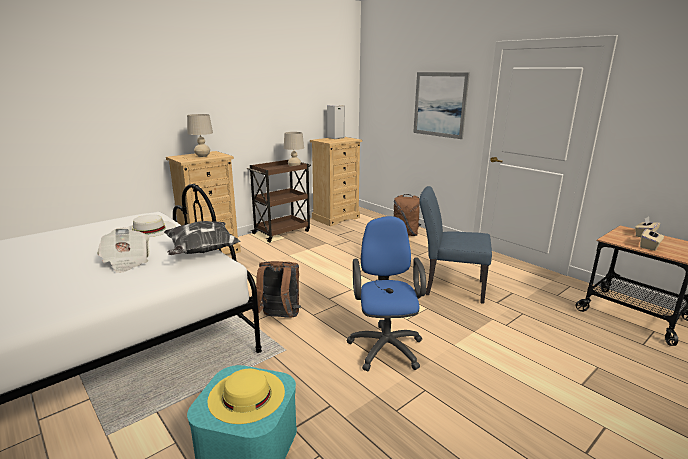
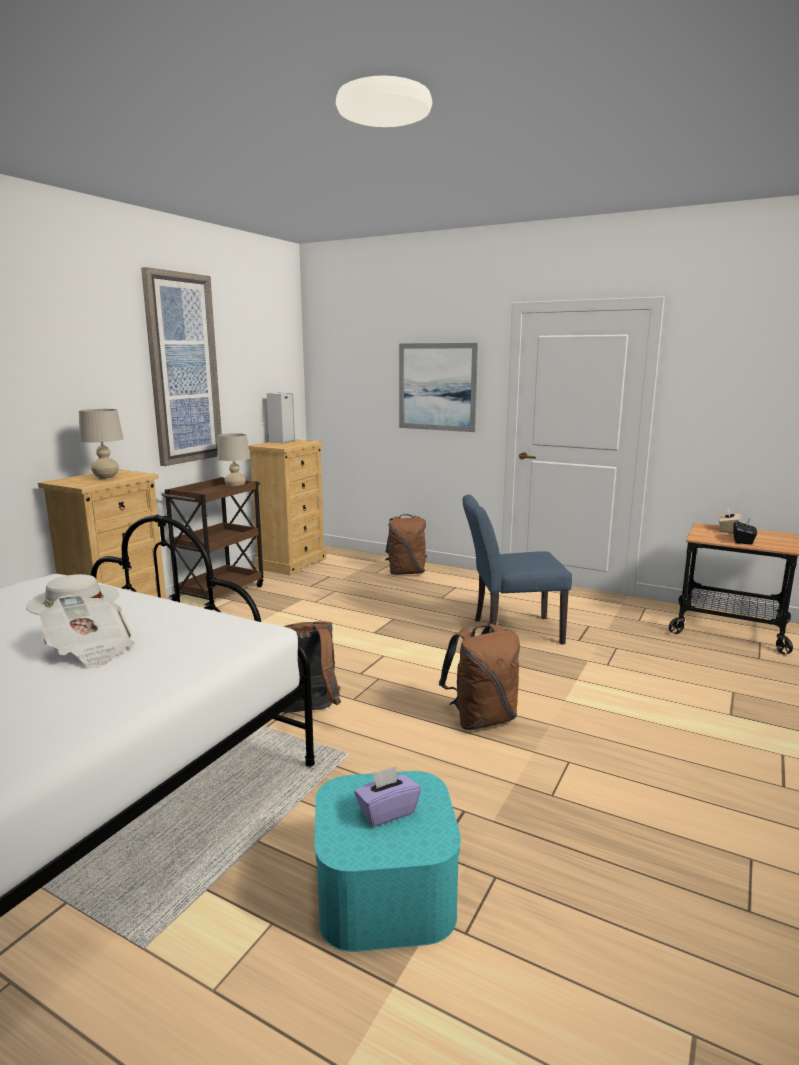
camera: 20 degrees left, 5 degrees down
pillow [164,221,241,255] -> none
yellow hat [207,369,285,424] -> purple tissue box [354,766,421,827]
blue office chair [347,216,426,371] -> brown backpack [439,624,520,730]
beige tissue box [640,228,664,251] -> black tissue box [733,518,757,545]
none -> picture [141,267,222,466]

